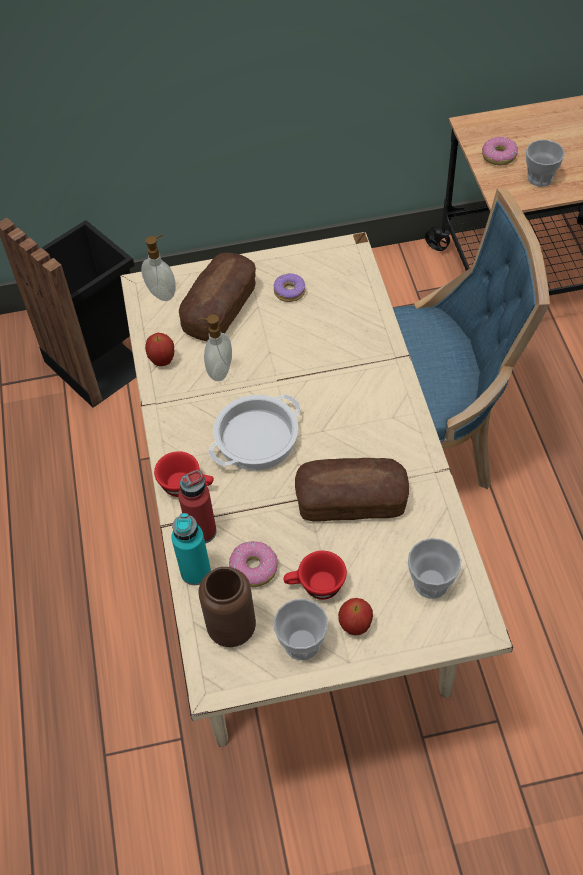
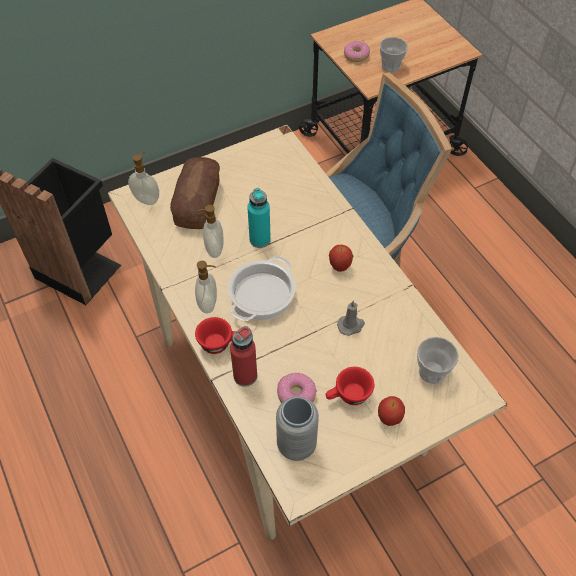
camera: 20 degrees left, 0 degrees up
apple [145,333,174,366] -> apple moved to [329,245,353,272]
turquoise bottle [171,513,211,585] -> turquoise bottle moved to [247,188,271,248]
brown vase [198,567,256,647] -> grey vase [276,397,319,461]
donut [274,273,305,302] -> none
cup [274,599,328,660] -> none
bread [295,458,409,521] -> grey candle [337,300,365,336]
none -> soap dispenser [195,261,217,313]

